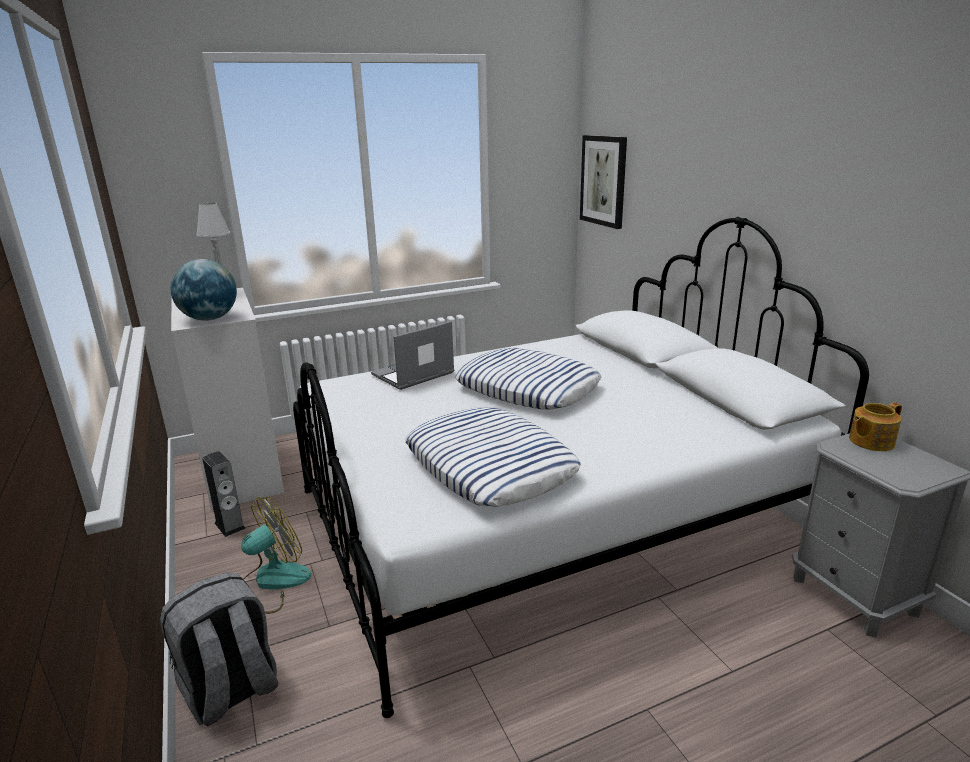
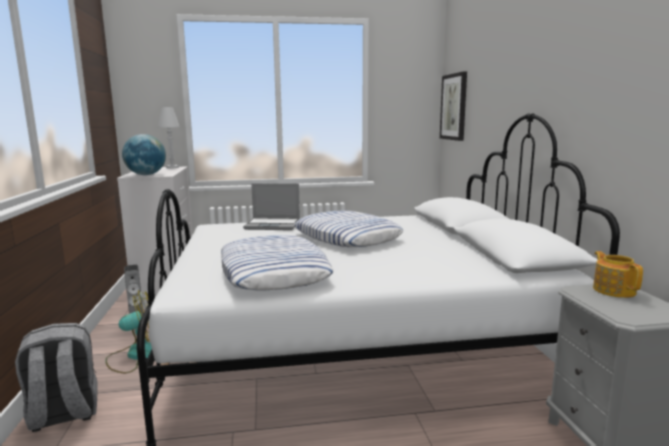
camera: 15 degrees right, 10 degrees down
laptop [371,321,455,390] -> laptop turned 150 degrees counterclockwise [243,184,300,230]
teapot [849,402,902,451] -> teapot turned 90 degrees clockwise [593,251,643,298]

